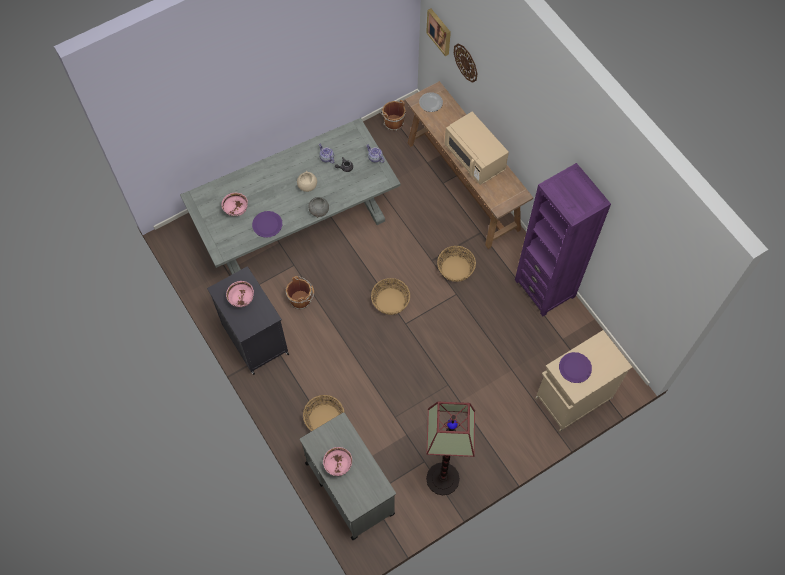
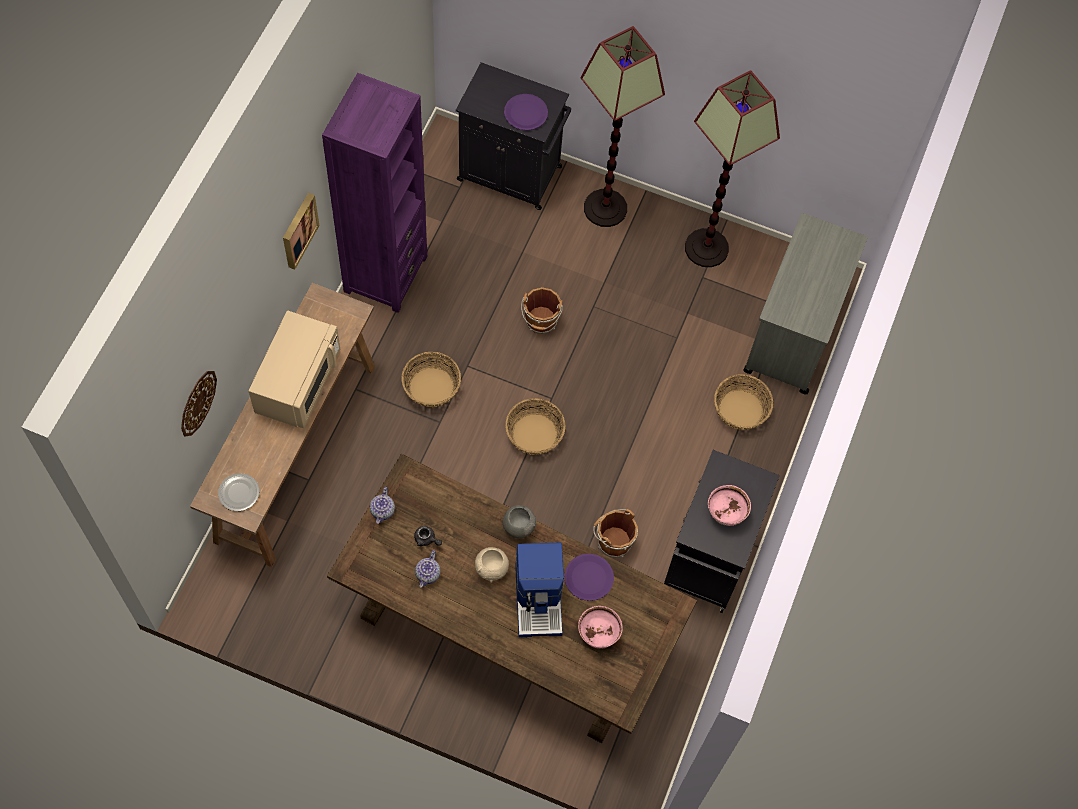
camera: 130 degrees left, 0 degrees up
grey dining table [180,118,401,274] -> brown dining table [327,454,697,743]
pink bowl [323,447,352,476] -> none
brown bucket [380,100,406,131] -> brown bucket moved to [521,287,563,334]
picture [426,9,451,56] -> picture moved to [283,193,320,270]
beige cabinet [535,330,632,432] -> black cabinet [456,62,571,210]
none -> coffee machine [515,543,564,637]
none -> floor lamp [580,26,665,227]

